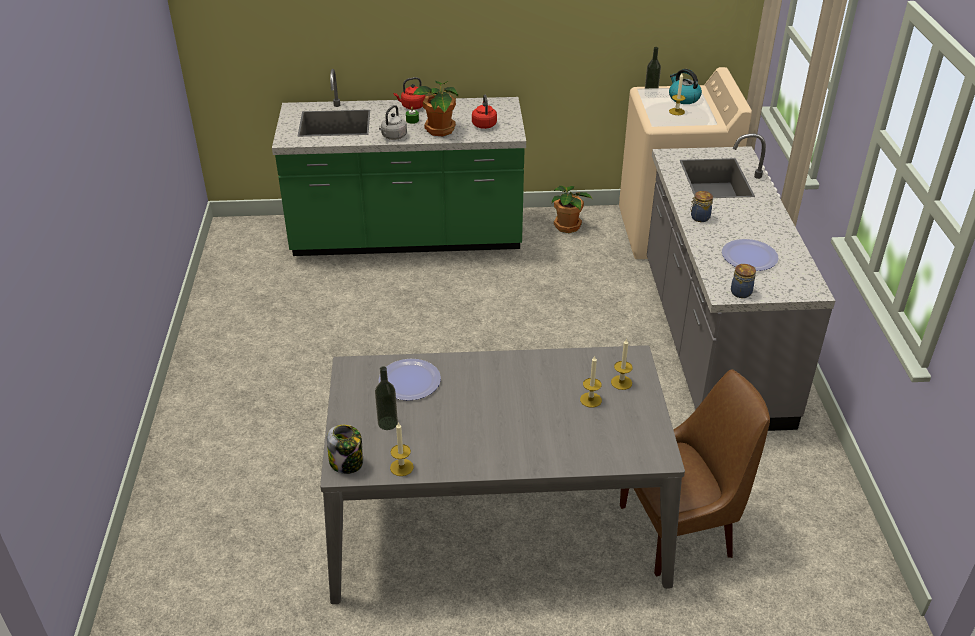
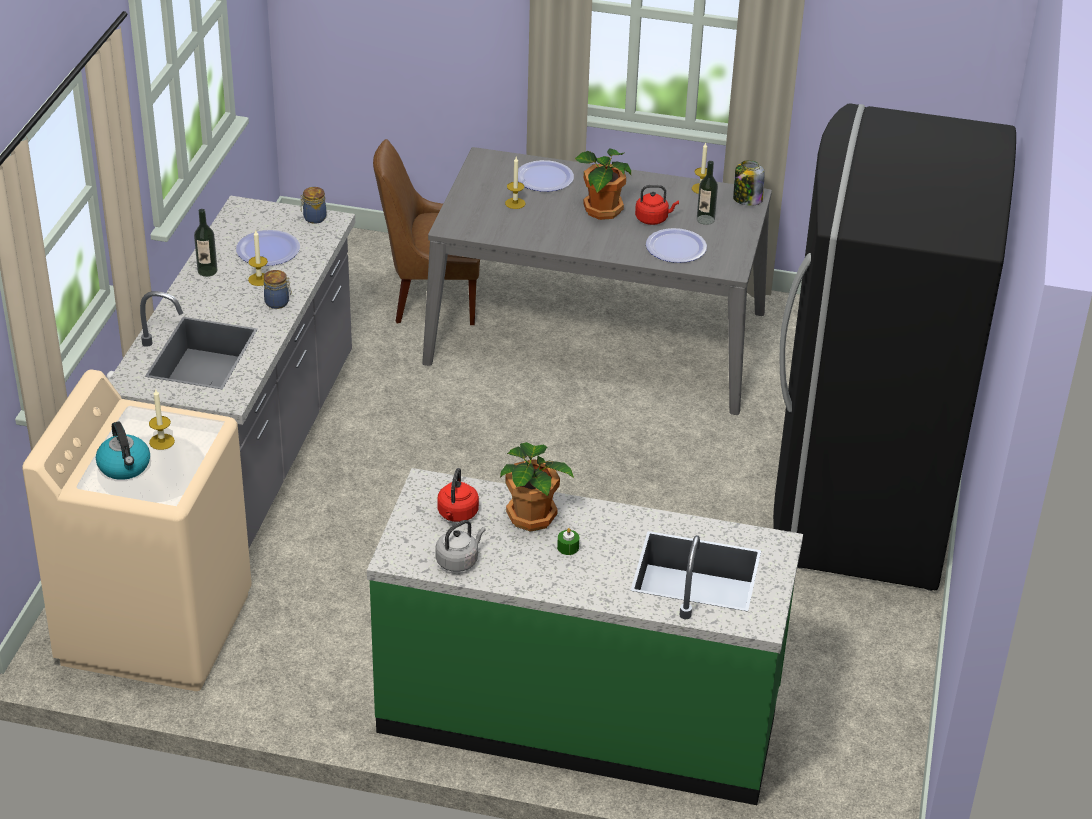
camera: 165 degrees left, 0 degrees up
grey kettle [379,105,407,140] -> grey kettle moved to [436,520,486,572]
red kettle [394,77,425,110] -> red kettle moved to [635,185,679,225]
potted plant [552,186,592,233] -> potted plant moved to [575,148,631,220]
candle [611,338,633,390] -> candle moved to [248,229,268,286]
bottle [644,47,661,98] -> bottle moved to [194,209,217,277]
none -> plate [518,160,574,192]
none -> black fridge [773,103,1016,591]

